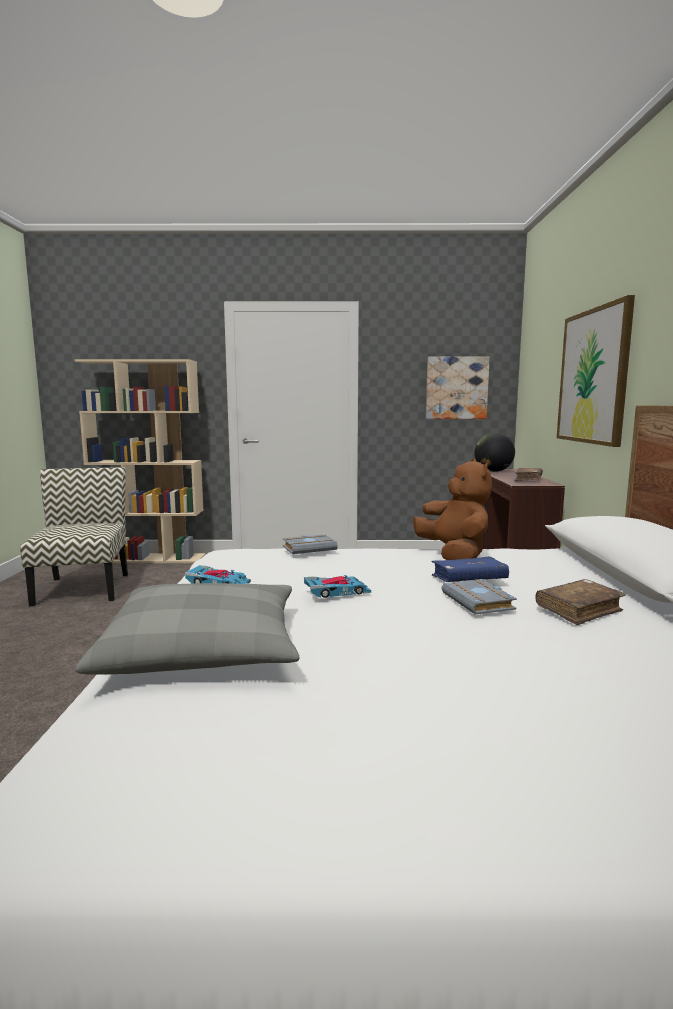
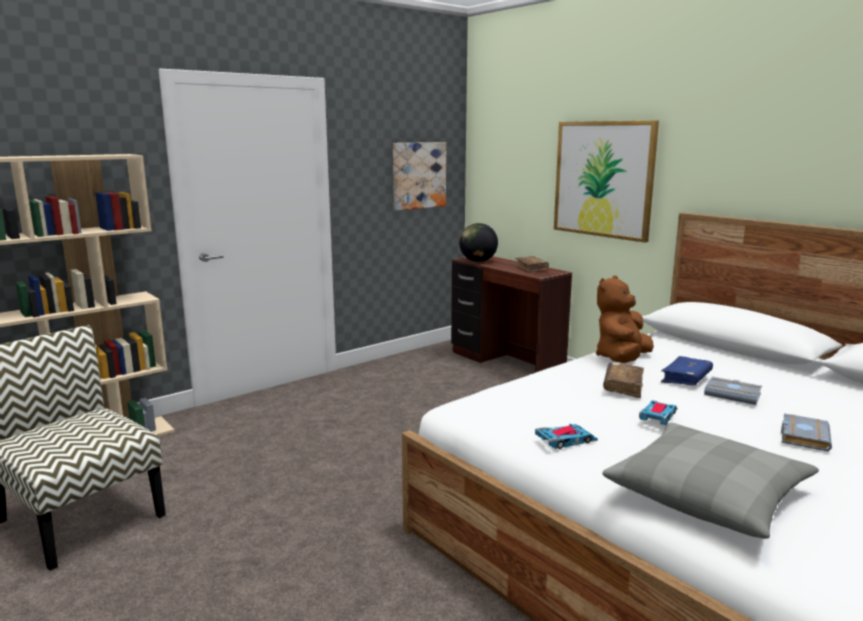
camera: 40 degrees left, 5 degrees up
grey book [283,534,338,554] -> grey book moved to [781,413,832,451]
brown plush toy [413,458,492,560] -> brown plush toy turned 90 degrees counterclockwise [596,276,654,363]
brown book [536,579,626,625] -> brown book moved to [603,363,644,398]

